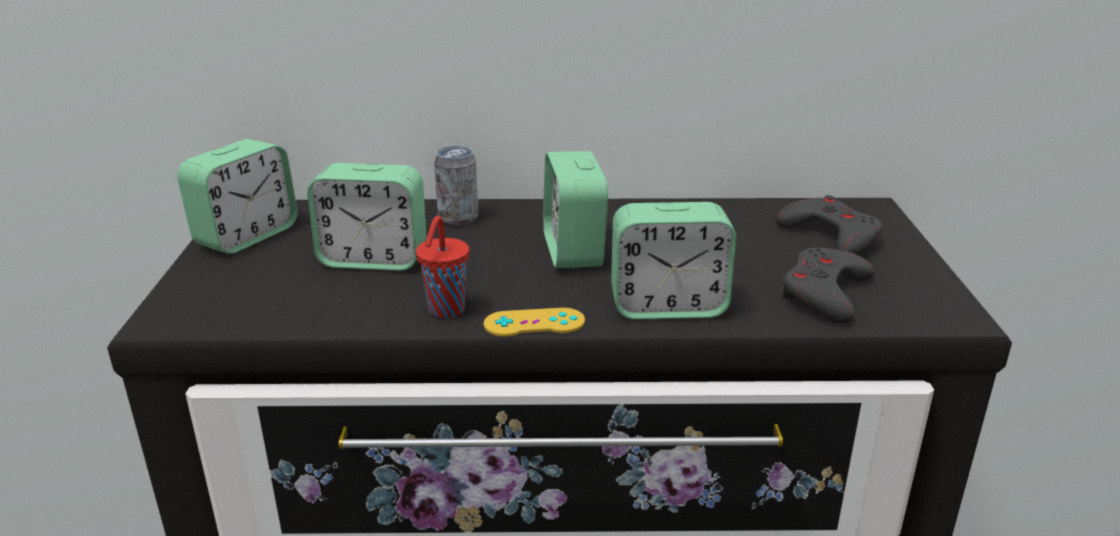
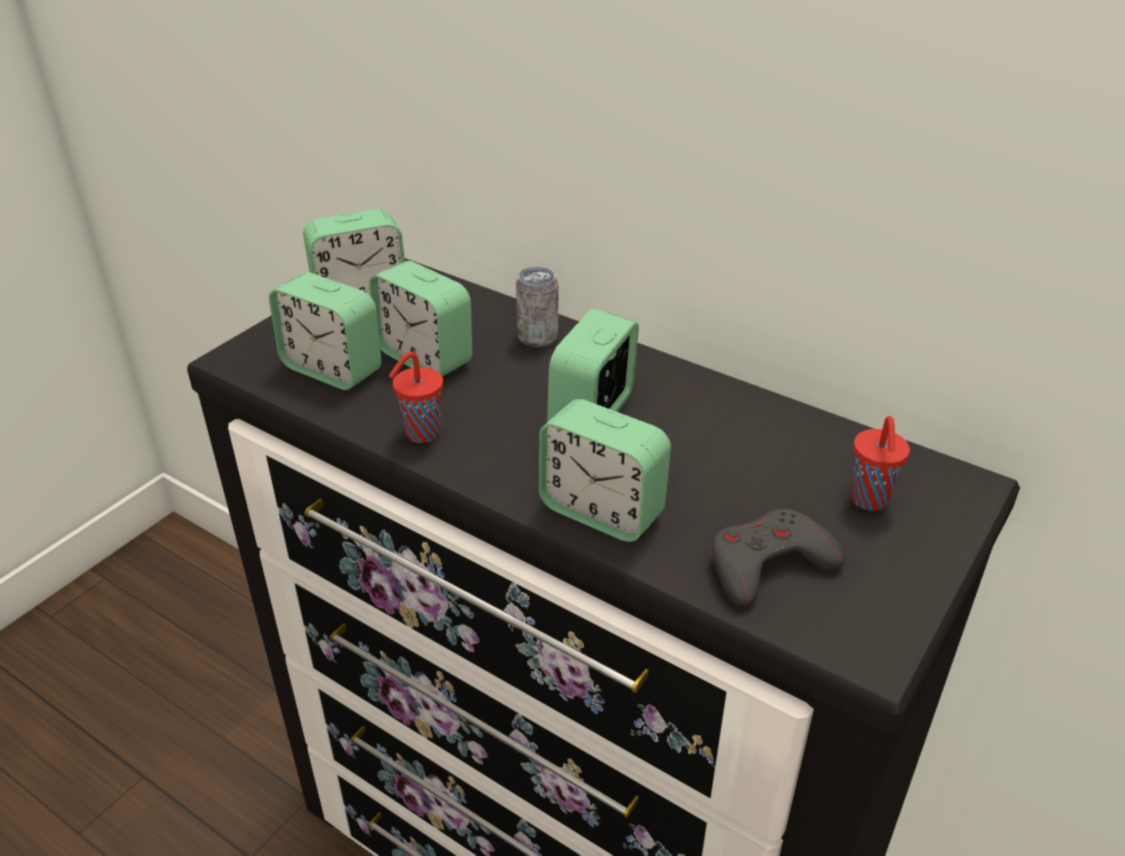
camera: 35 degrees right, 10 degrees up
yellow game controller [484,308,585,337] -> none
grey game controller [776,195,882,256] -> red cup [851,416,910,511]
none -> alarm clock [269,272,381,390]

